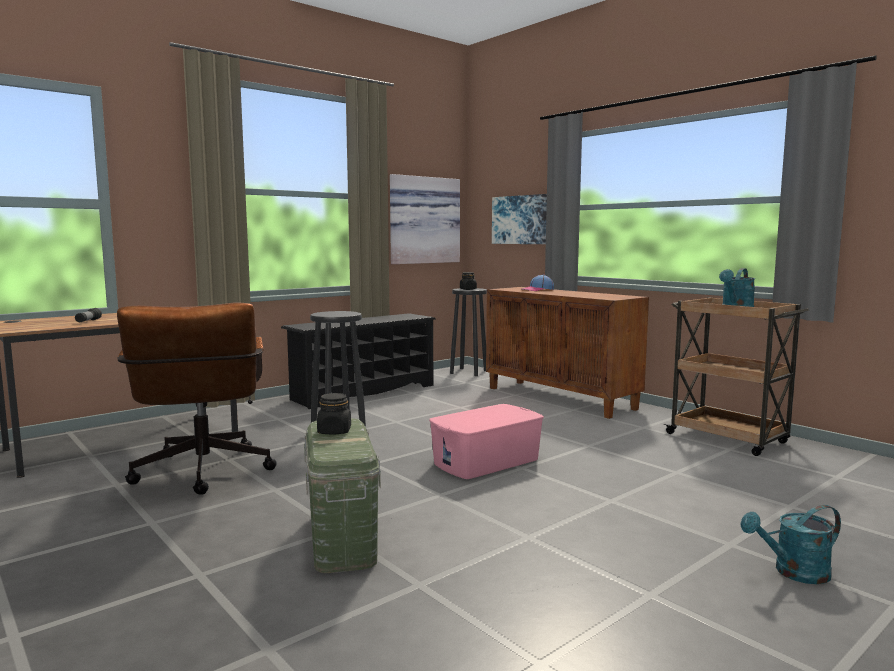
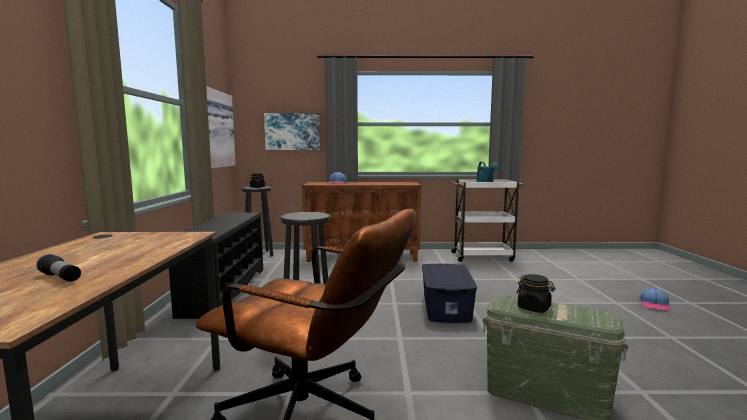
camera: 50 degrees left, 0 degrees up
pink storage box [429,404,544,479] -> blue storage box [422,264,477,323]
brown cart [663,297,809,456] -> white cart [450,179,524,262]
turquoise watering can [740,505,841,584] -> cap [639,288,670,311]

